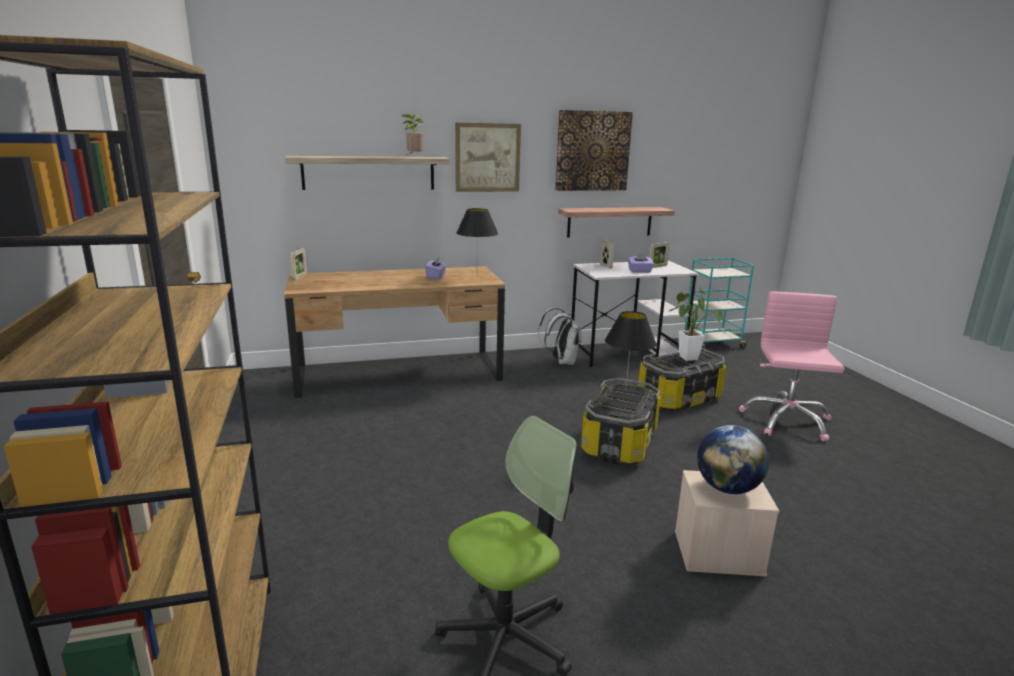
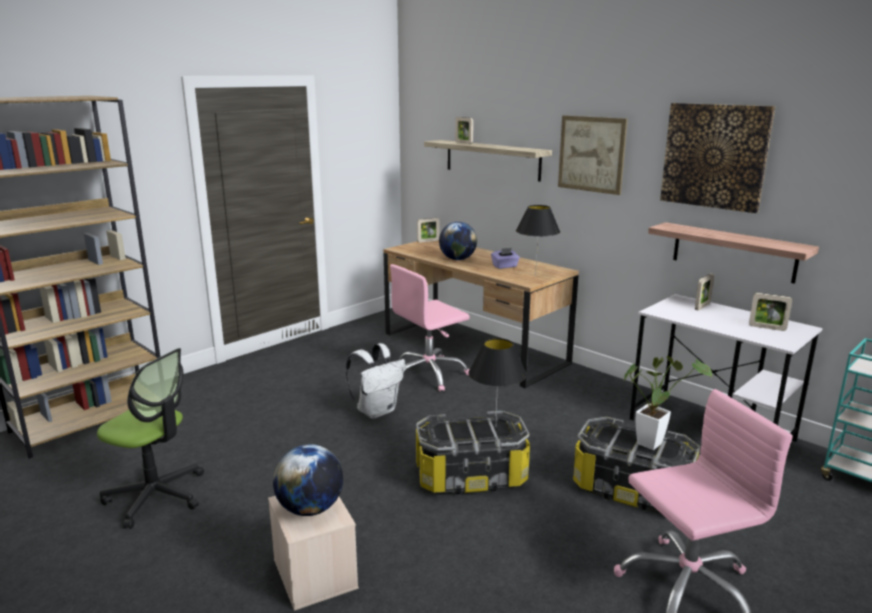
camera: 60 degrees right, 0 degrees up
potted plant [401,114,424,156] -> none
white backpack [538,307,581,365] -> white backpack moved to [346,343,405,419]
purple tissue box [628,254,654,273] -> none
none -> pink office chair [390,264,470,392]
none -> globe [439,222,477,260]
none -> picture frame [455,117,473,144]

